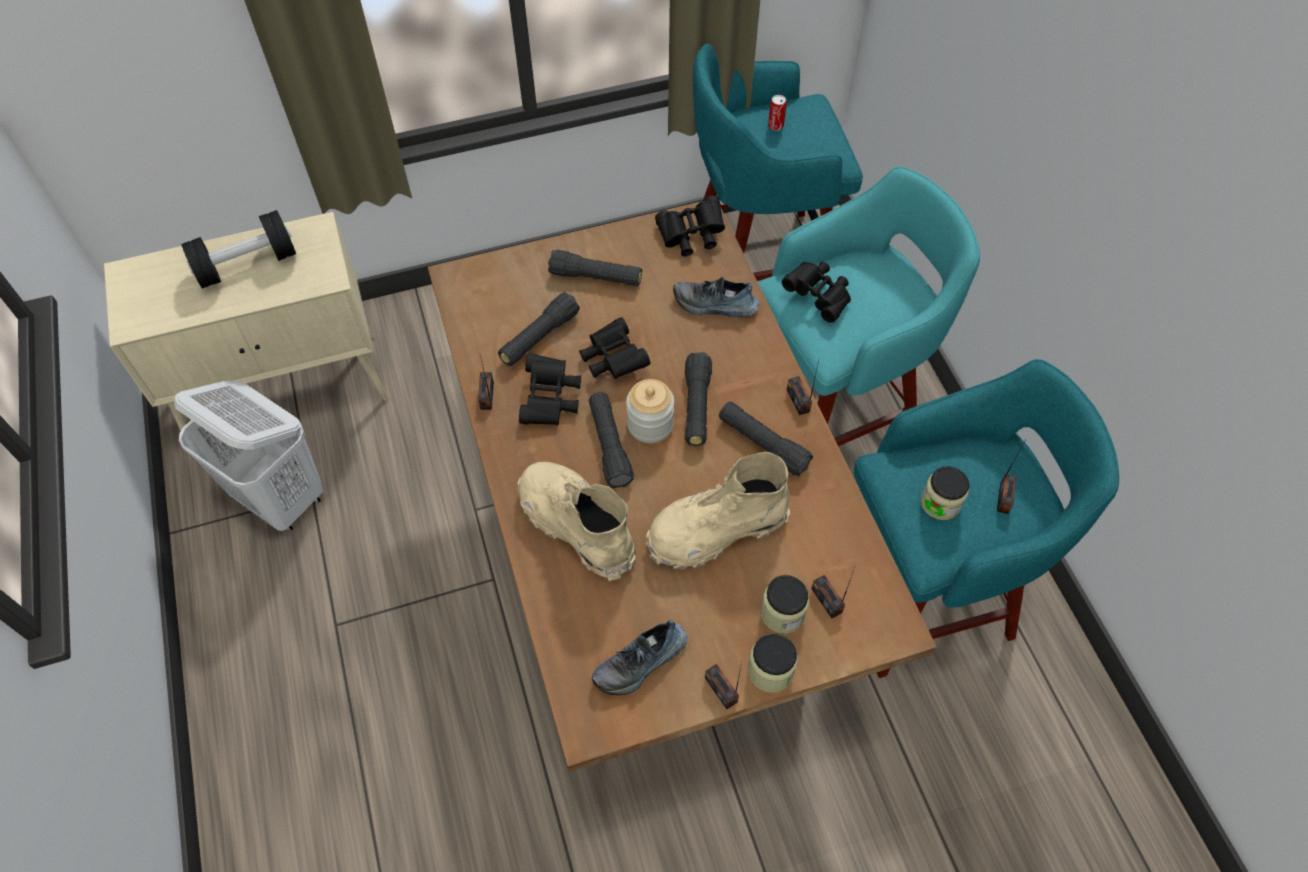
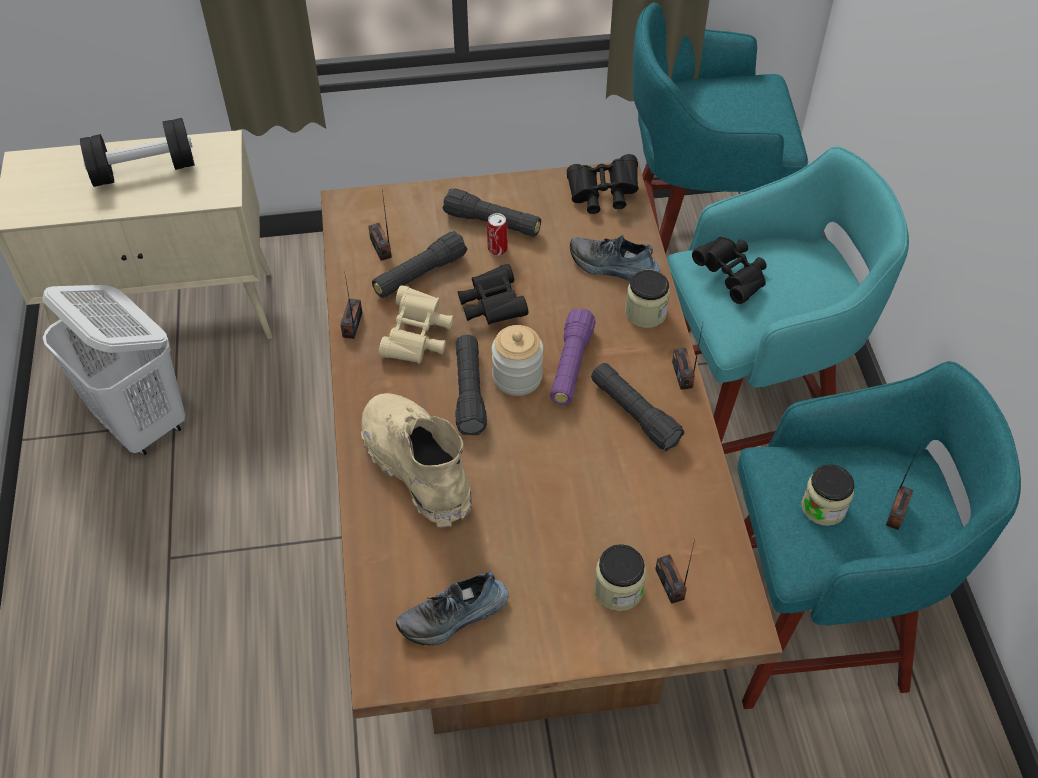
camera: 10 degrees right, 5 degrees down
black binoculars [519,353,581,425] -> beige binoculars [379,285,453,364]
beige boot [646,452,790,569] -> none
black flashlight [685,352,712,446] -> purple flashlight [550,309,596,405]
radio [705,662,742,709] -> radio moved to [368,190,392,261]
jar [748,634,798,693] -> jar moved to [625,270,670,328]
can [768,95,787,131] -> can moved to [487,213,507,255]

